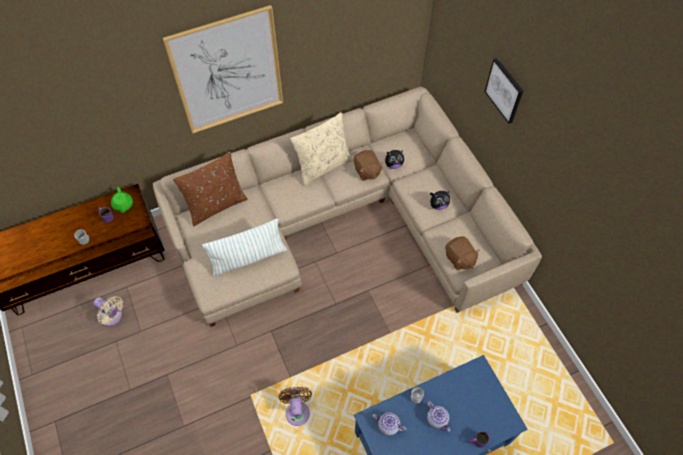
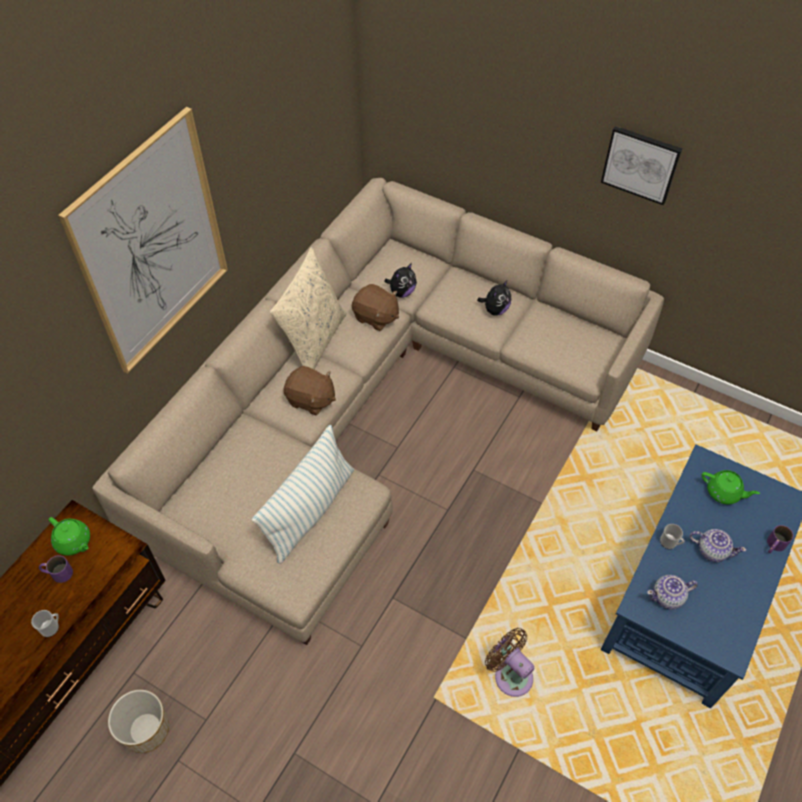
camera: 35 degrees left, 5 degrees down
beige fan [93,296,123,326] -> planter [108,690,169,753]
brown pillow [173,152,248,226] -> none
brown plush toy [445,236,480,270] -> brown plush toy moved to [284,366,336,415]
picture [485,58,523,124] -> picture moved to [601,126,682,205]
none -> green teapot [701,470,760,504]

